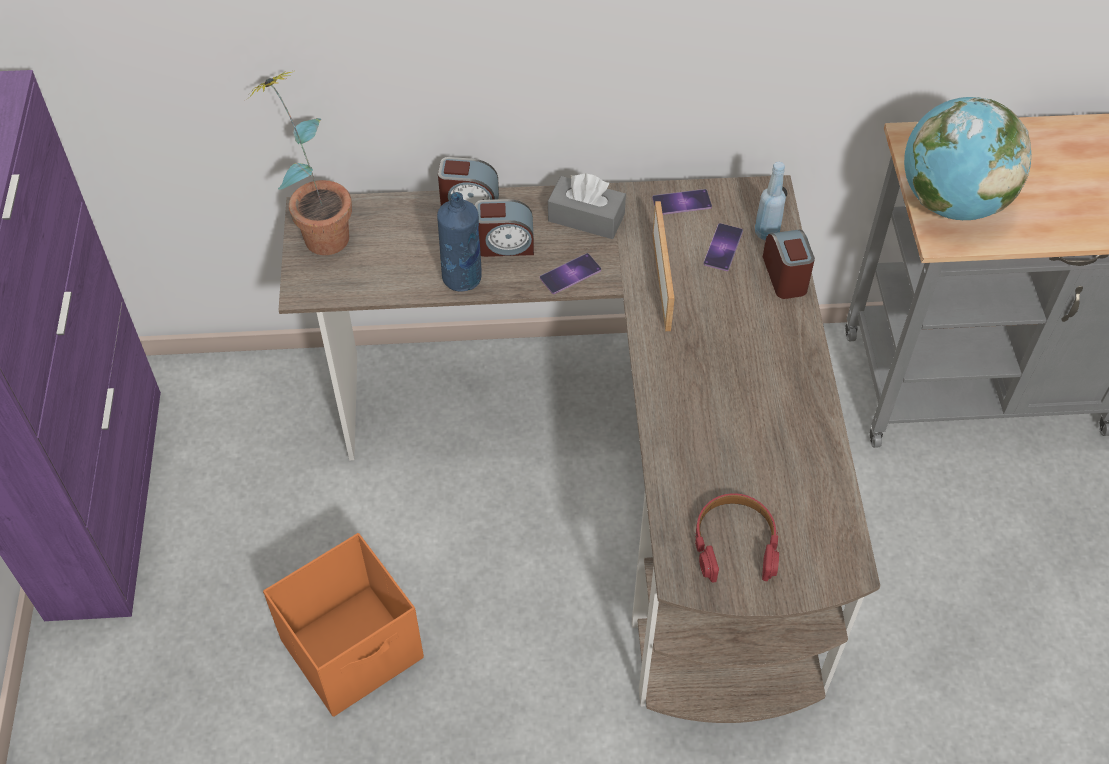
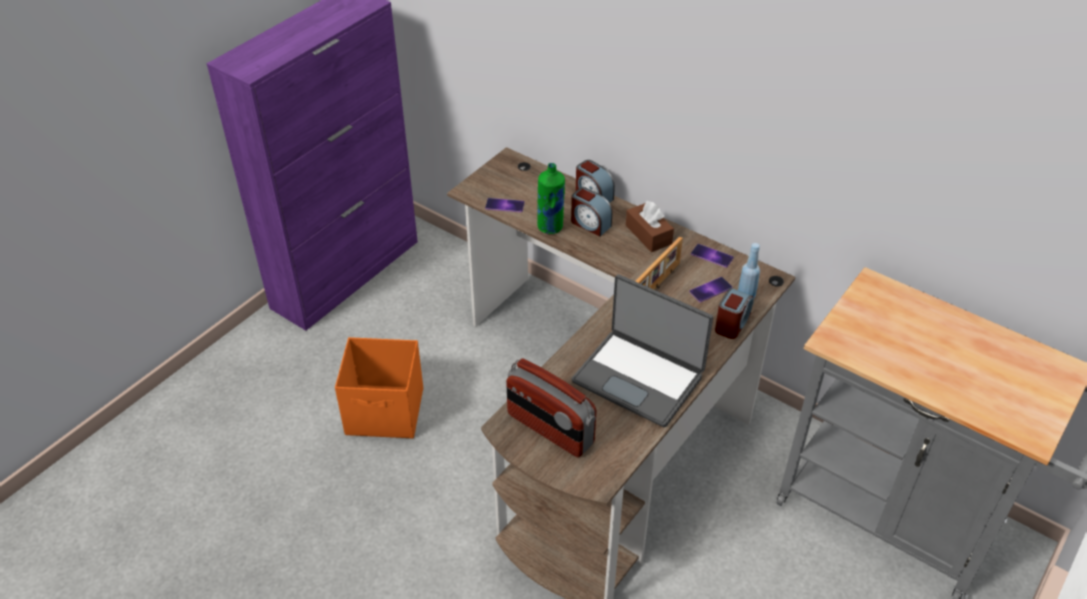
camera: 40 degrees right, 10 degrees down
potted plant [249,71,352,255] -> none
blue bottle [437,192,481,292] -> green bottle [537,163,565,234]
phone [540,253,601,294] -> phone moved to [485,198,525,212]
grey tissue box [548,174,626,239] -> brown tissue box [626,200,674,252]
red headphones [695,493,779,583] -> radio [506,359,596,457]
globe [904,97,1031,220] -> none
none -> laptop [571,274,713,428]

